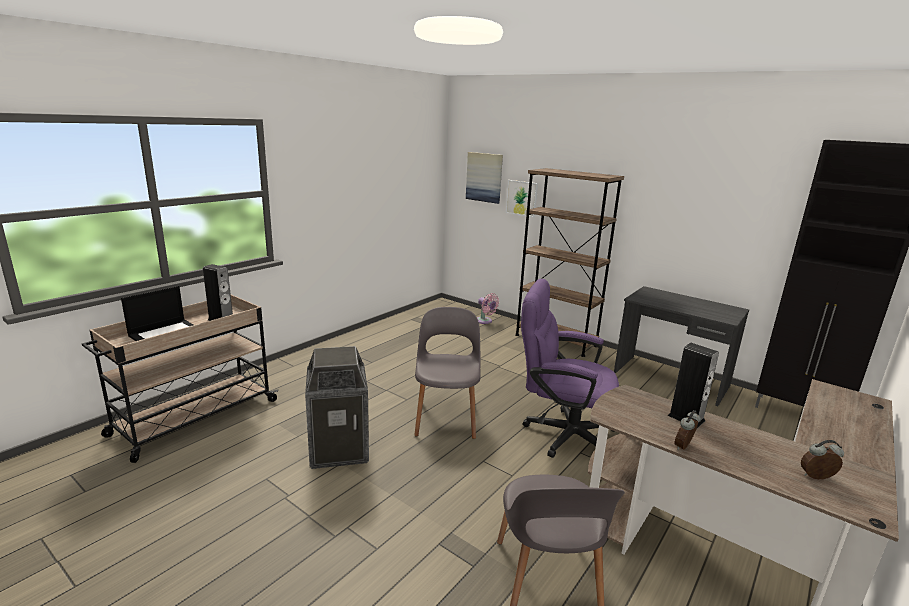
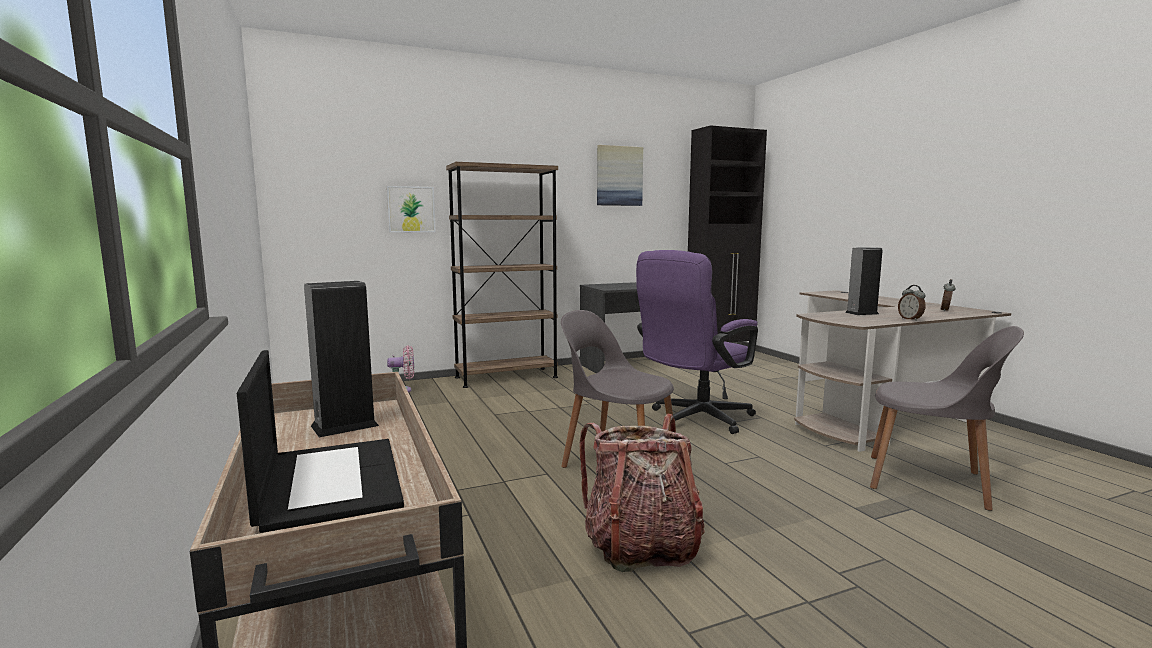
camera: 60 degrees left, 10 degrees down
trash can [305,346,369,469] -> backpack [579,413,705,572]
picture [466,152,503,204] -> picture moved to [597,145,643,206]

